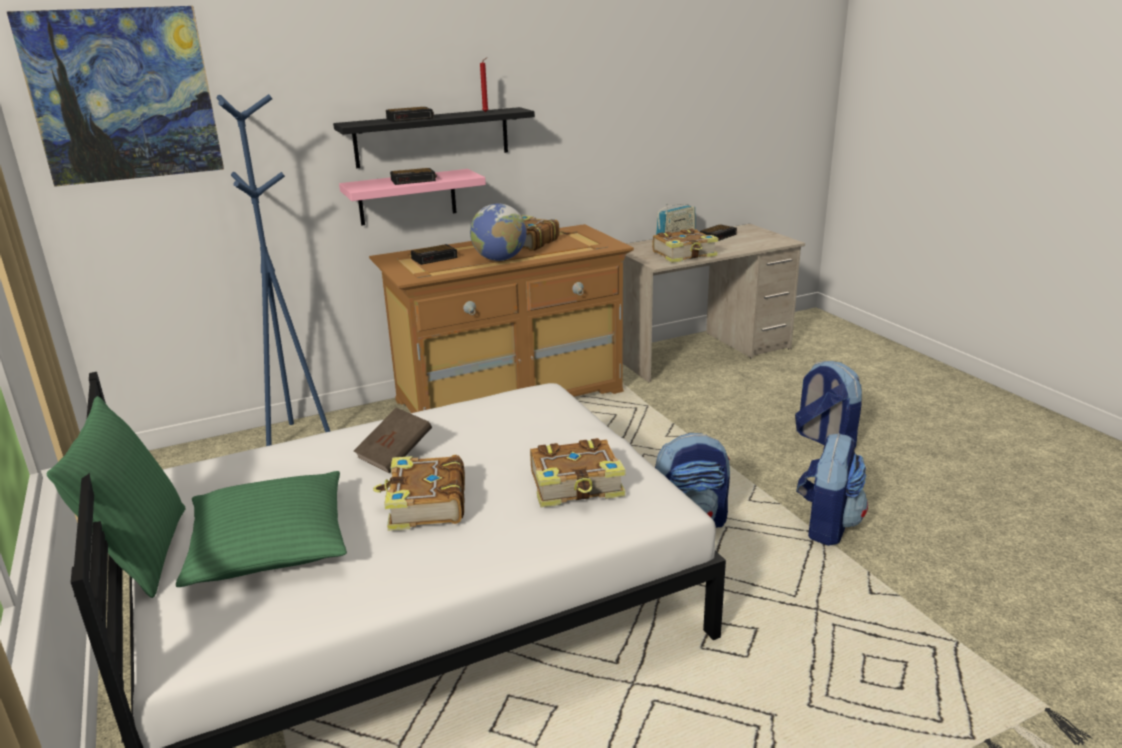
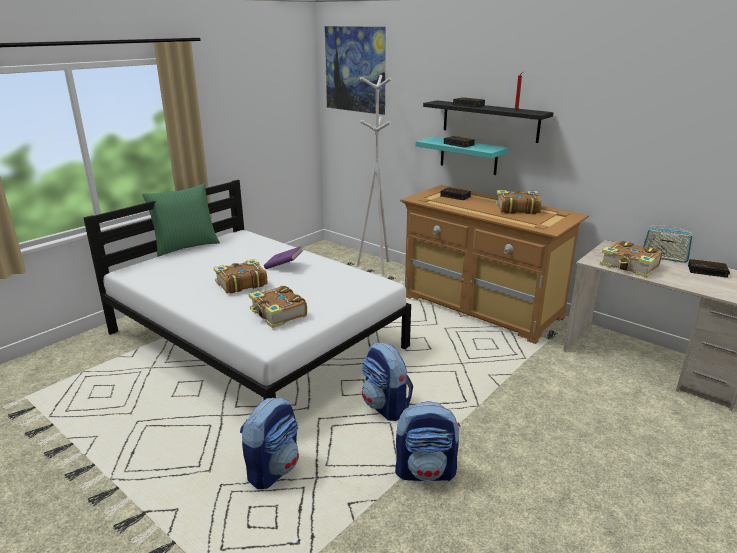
camera: 65 degrees right, 0 degrees up
green pillow [176,471,347,587] -> none
blue clothes rack [217,94,330,446] -> grey clothes rack [356,75,392,275]
pink shelf [339,169,486,226] -> turquoise shelf [416,137,509,175]
brown book [354,407,432,473] -> purple book [264,246,303,269]
globe [470,204,527,261] -> none
backpack [795,361,862,449] -> backpack moved to [240,397,299,489]

